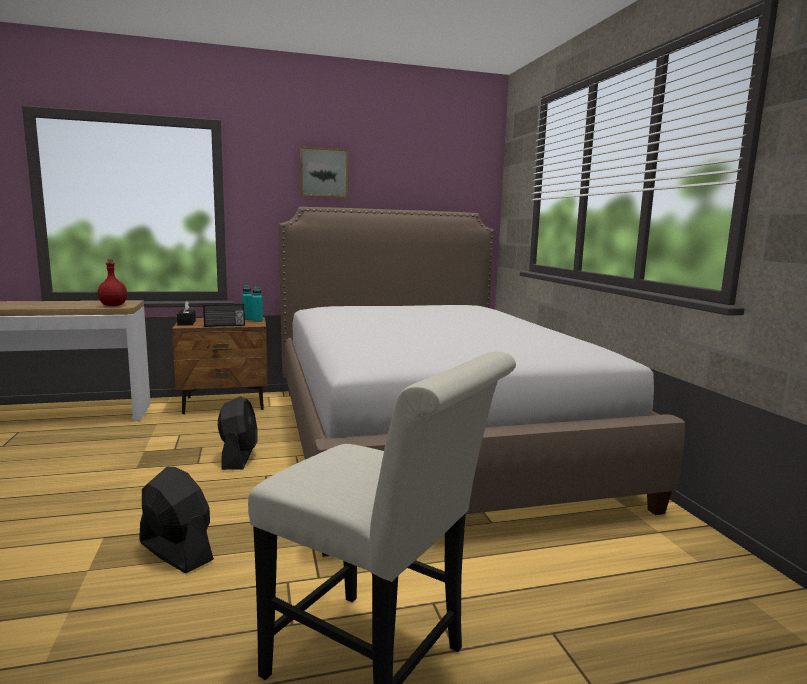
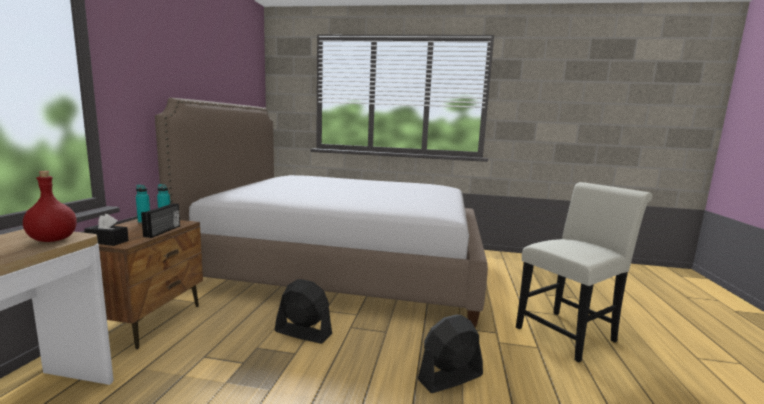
camera: 65 degrees left, 0 degrees up
picture [300,146,348,198] -> none

